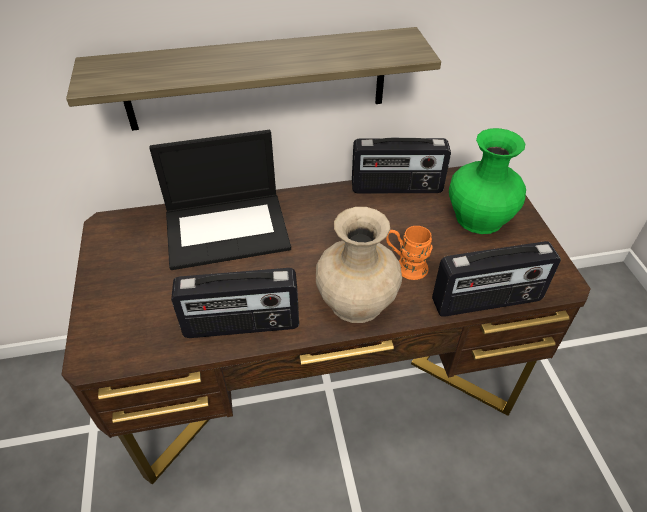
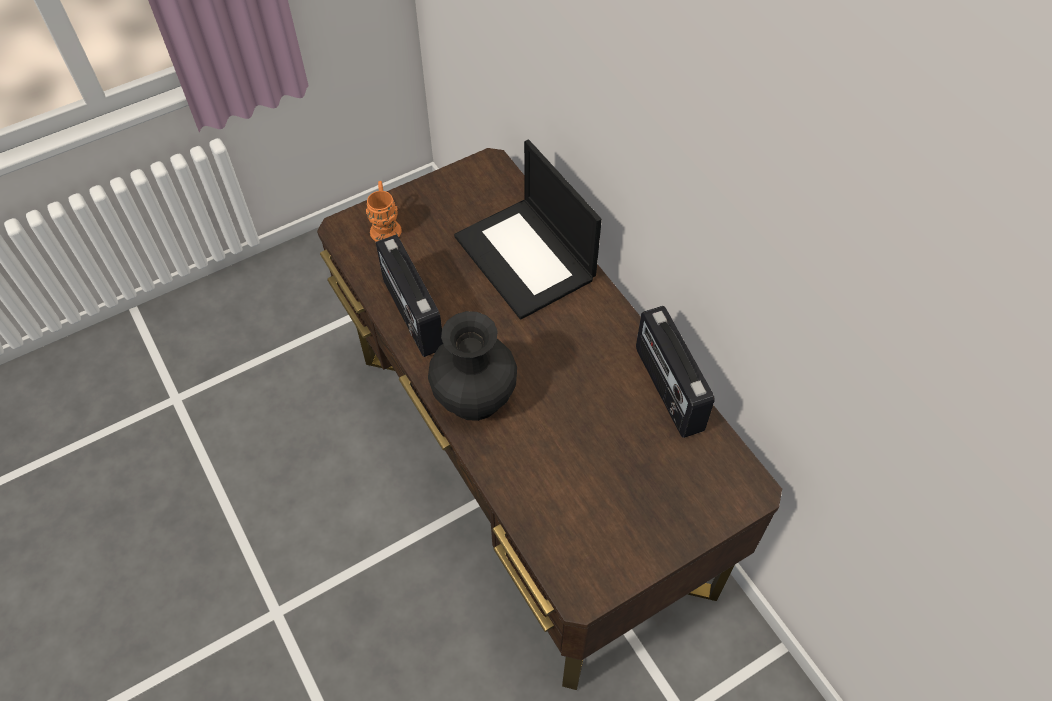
camera: 70 degrees right, 10 degrees up
shelf [66,27,441,131] -> none
beige vase [316,207,402,323] -> black vase [428,311,517,421]
orange mug [386,226,433,280] -> orange mug moved to [366,181,402,242]
radio [432,241,561,317] -> none
green vase [449,128,526,234] -> none

